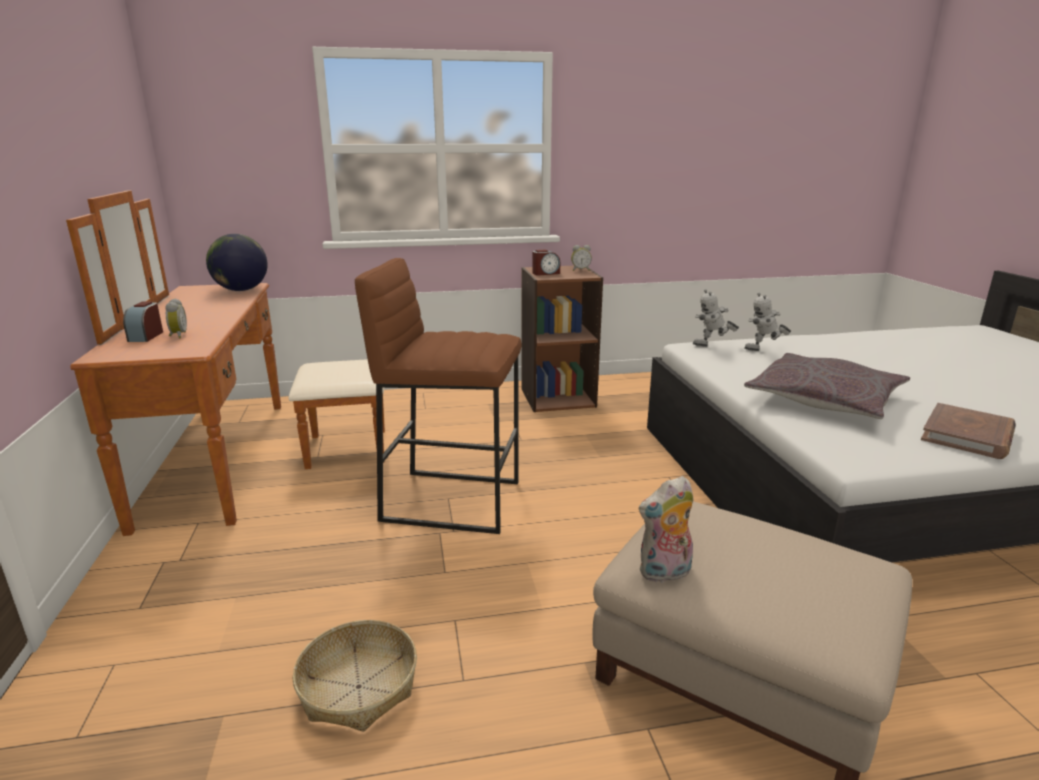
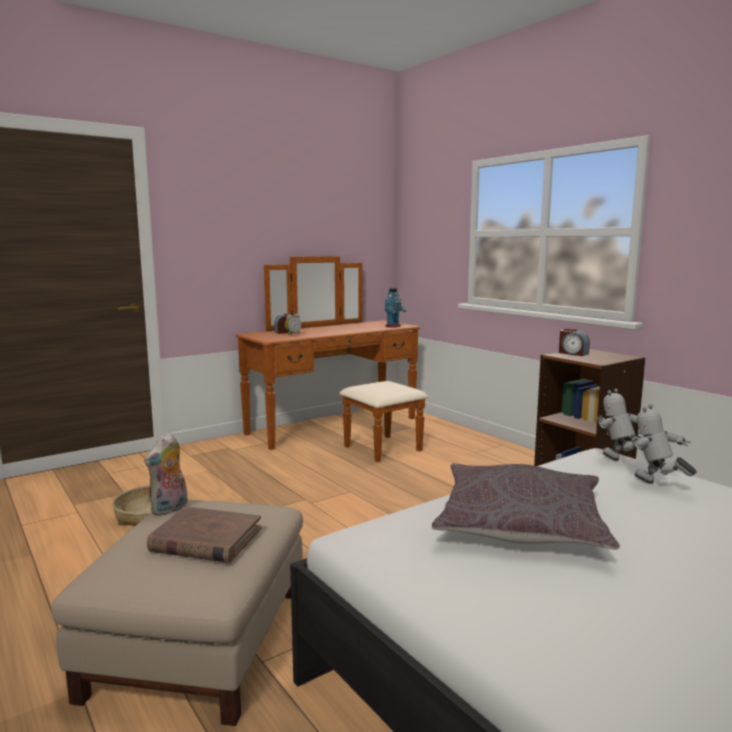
camera: 65 degrees right, 10 degrees down
globe [206,234,268,291] -> toy robot [385,288,406,328]
brown stool [355,258,522,534] -> none
alarm clock [571,245,592,271] -> none
plush toy [639,476,694,583] -> plush toy turned 105 degrees counterclockwise [144,433,188,516]
brown book [921,403,1016,459] -> brown book moved to [147,507,261,563]

